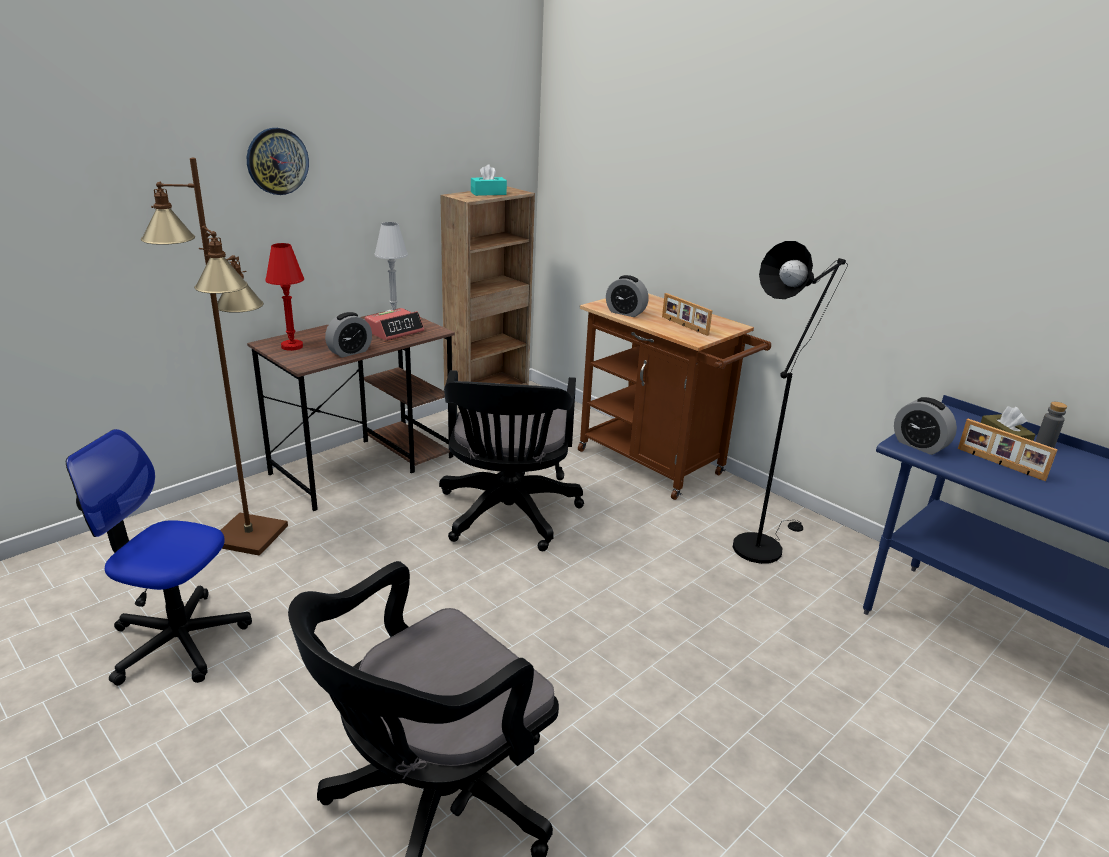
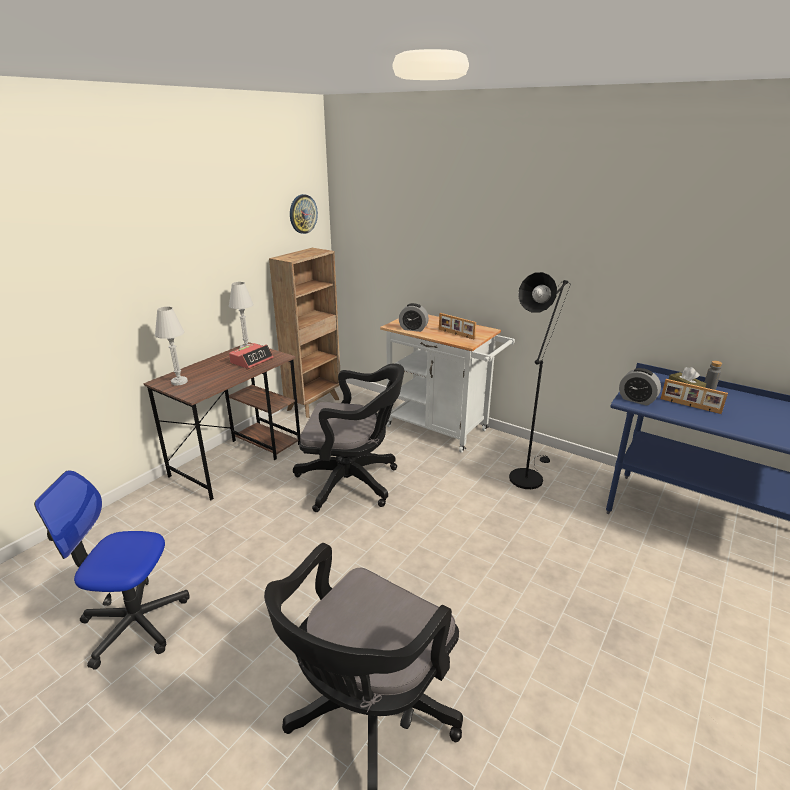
camera: 10 degrees left, 0 degrees up
brown floor lamp [141,158,288,556] -> none
wall clock [247,128,309,195] -> wall clock moved to [290,194,318,234]
red table lamp [265,243,304,351] -> white table lamp [155,307,188,386]
alarm clock [325,312,372,358] -> none
black office chair [439,370,584,551] -> black office chair turned 75 degrees counterclockwise [293,363,404,512]
turquoise tissue box [471,164,507,196] -> none
brown cart [578,293,771,500] -> white cart [380,315,515,453]

